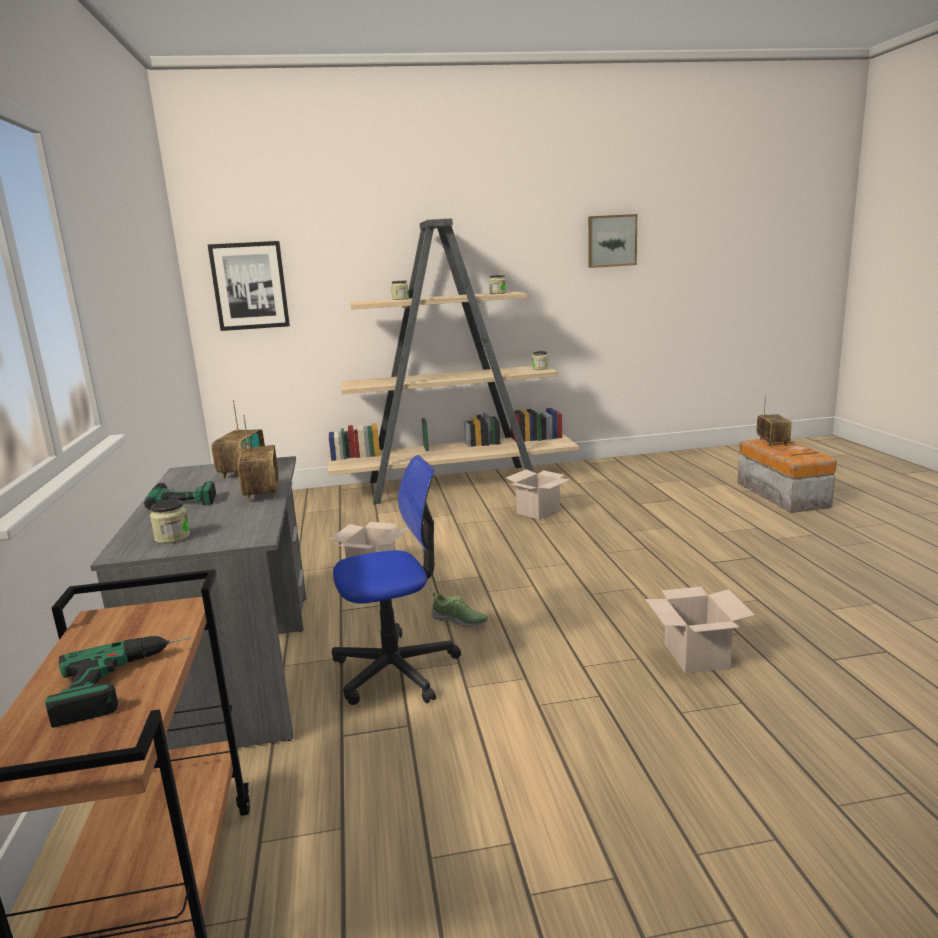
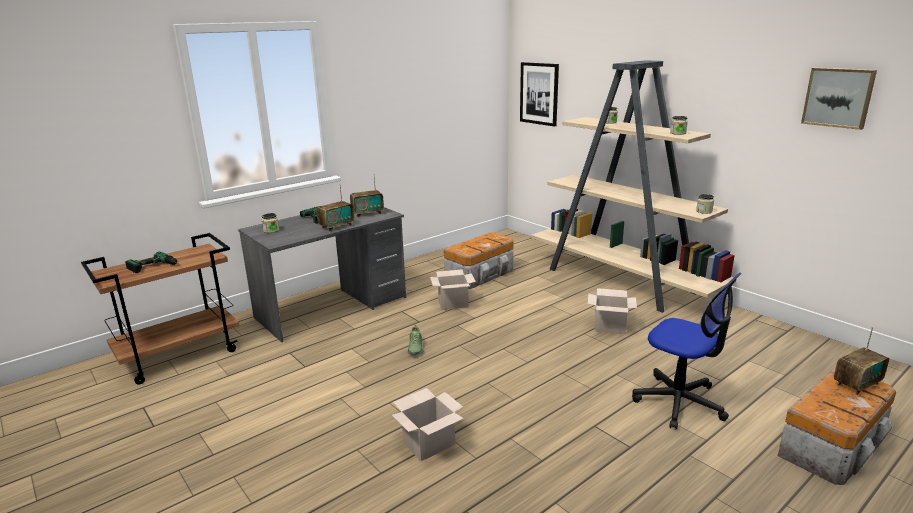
camera: 60 degrees right, 5 degrees up
office chair [332,455,461,705] -> office chair moved to [632,273,741,430]
none -> storage box [444,232,514,289]

